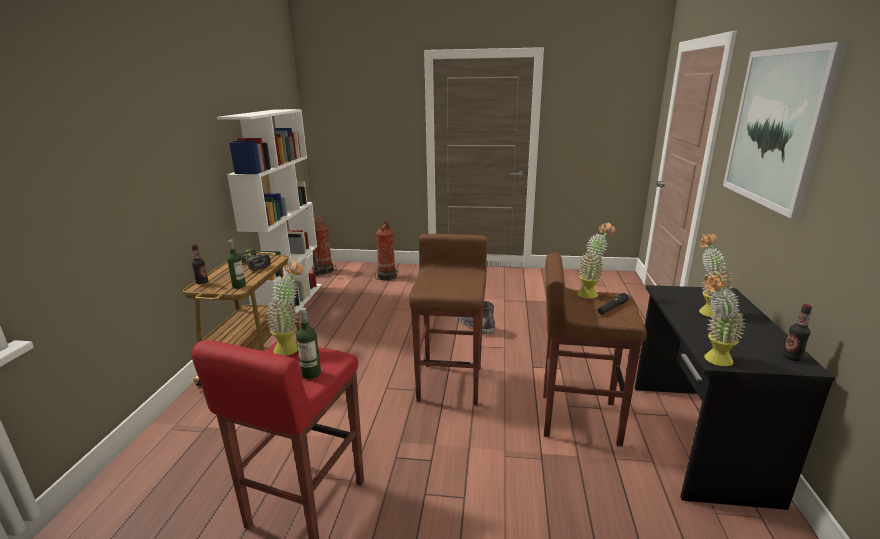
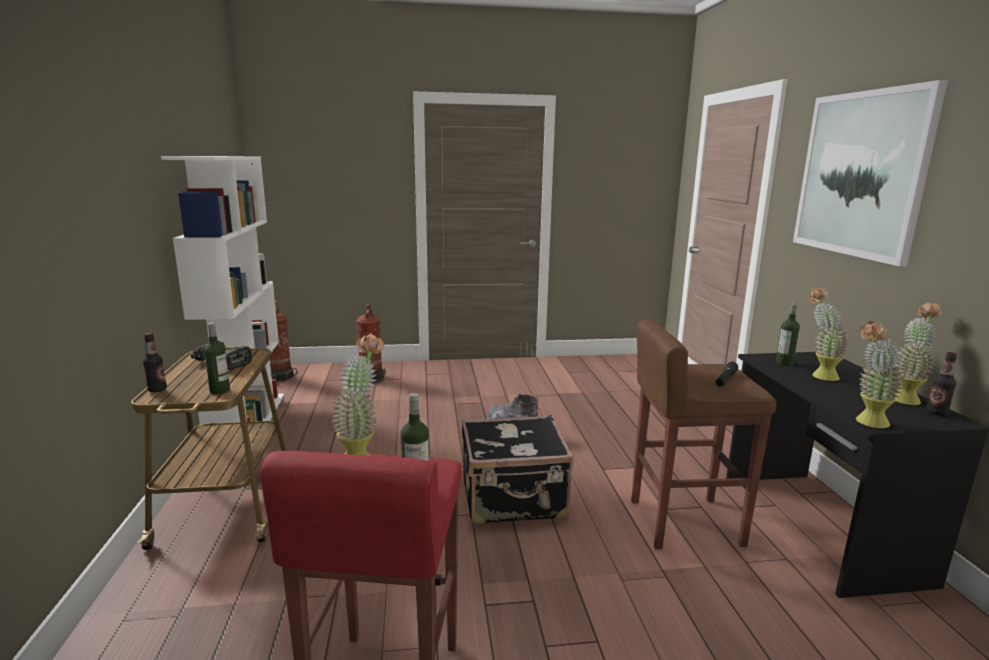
camera: 15 degrees left, 5 degrees down
brown stool [409,234,487,406] -> black suitcase [462,415,574,525]
potted plant [577,222,615,299] -> potted plant moved to [895,302,942,405]
none -> bottle [776,302,800,365]

